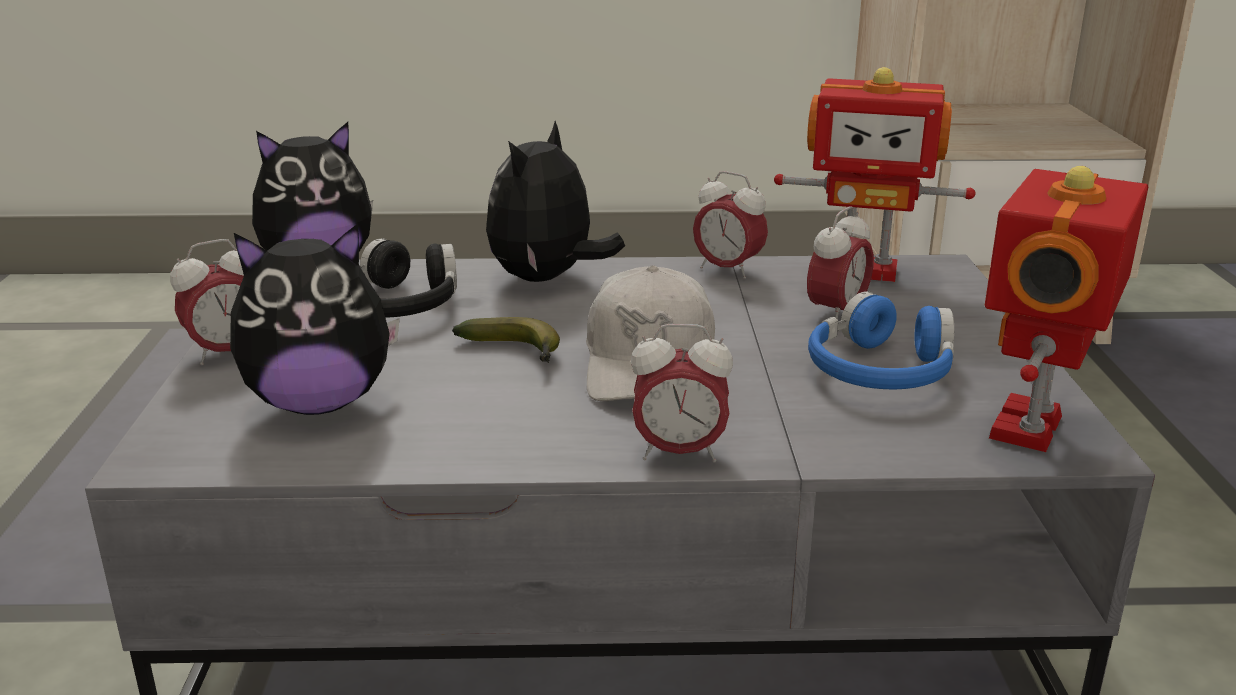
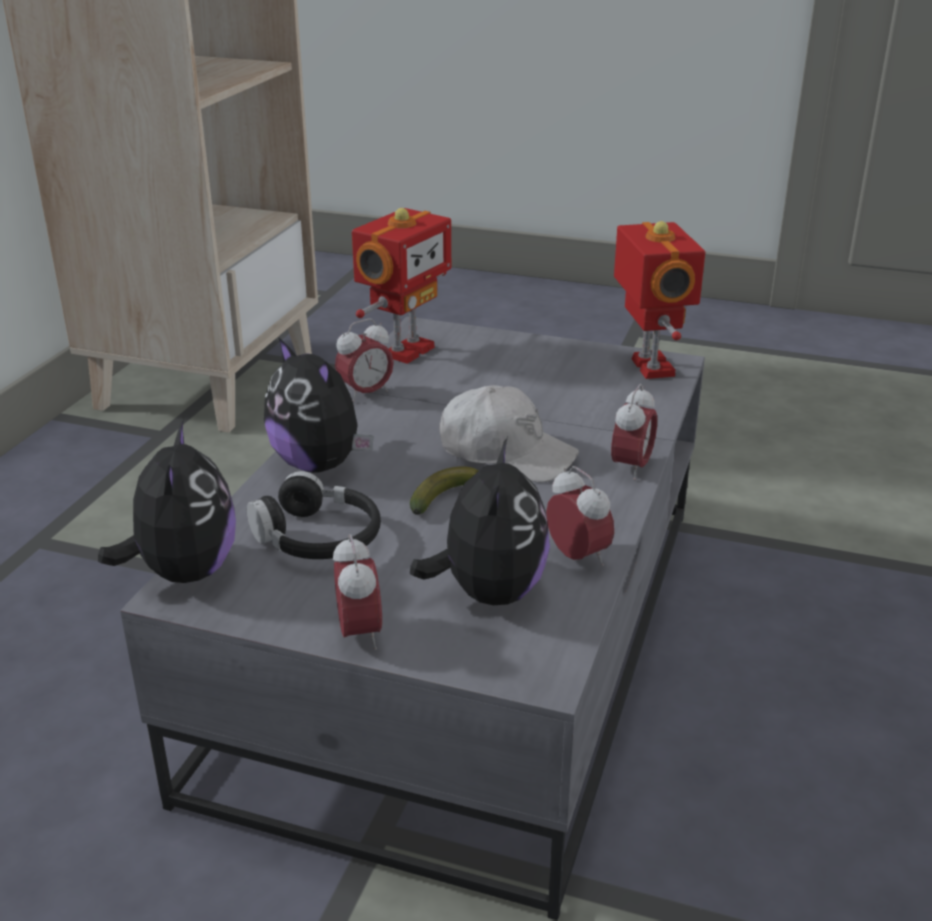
camera: 70 degrees left, 5 degrees up
alarm clock [807,206,874,319] -> alarm clock moved to [546,466,614,566]
blue headphones [808,292,954,389] -> none
toy robot [985,166,1148,452] -> toy robot turned 150 degrees counterclockwise [614,221,705,379]

